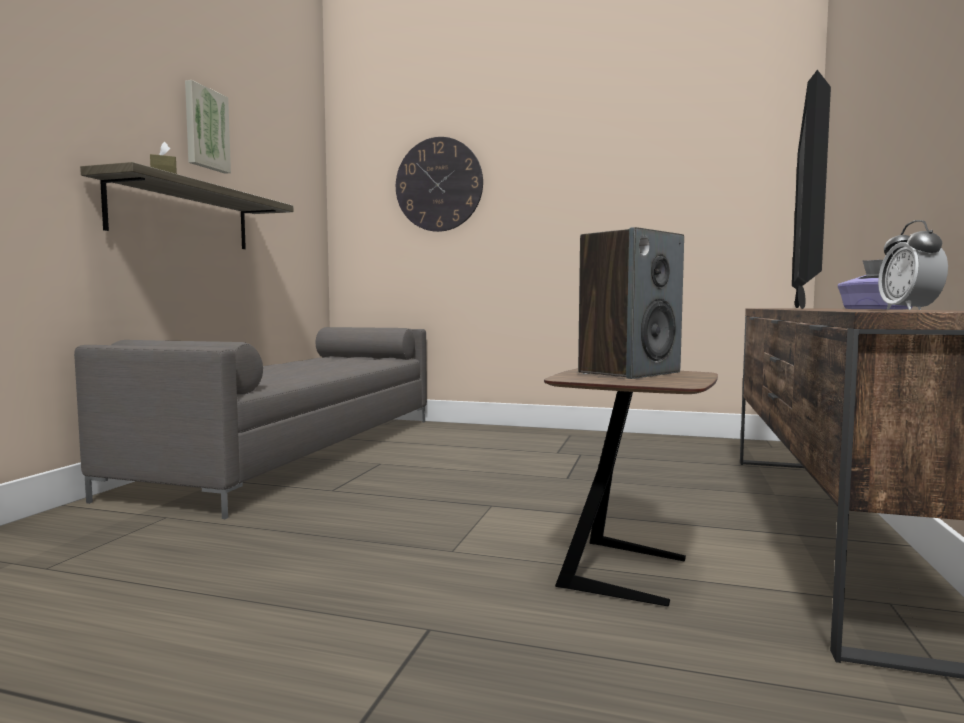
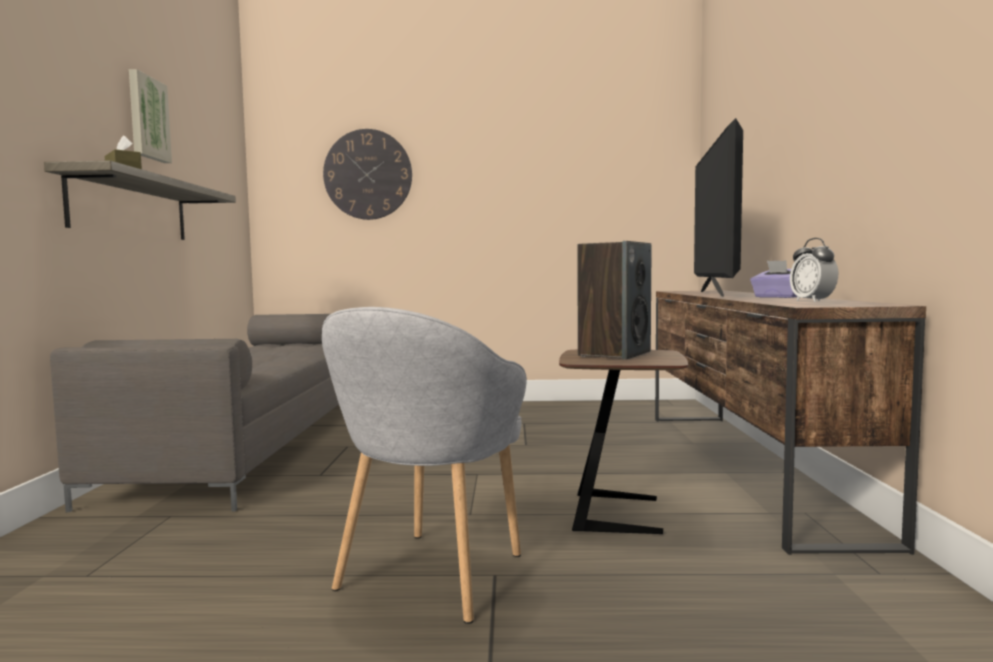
camera: 15 degrees left, 0 degrees up
none -> grey armchair [322,307,527,624]

